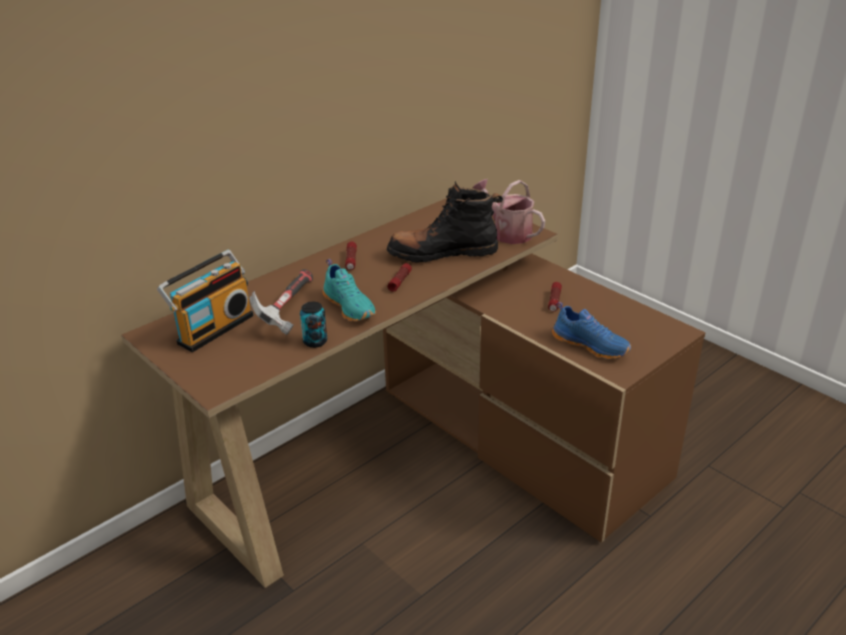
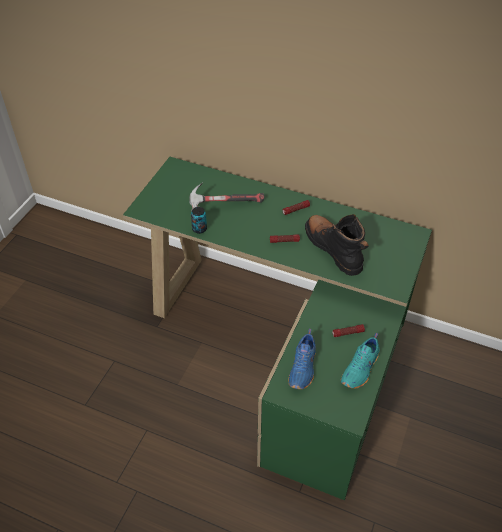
camera: 65 degrees right, 15 degrees up
brown desk [121,198,705,588] -> green desk [123,157,432,500]
radio [157,250,253,352] -> none
turquoise shoe [323,259,376,322] -> turquoise shoe moved to [341,333,380,389]
watering can [473,179,545,244] -> none

